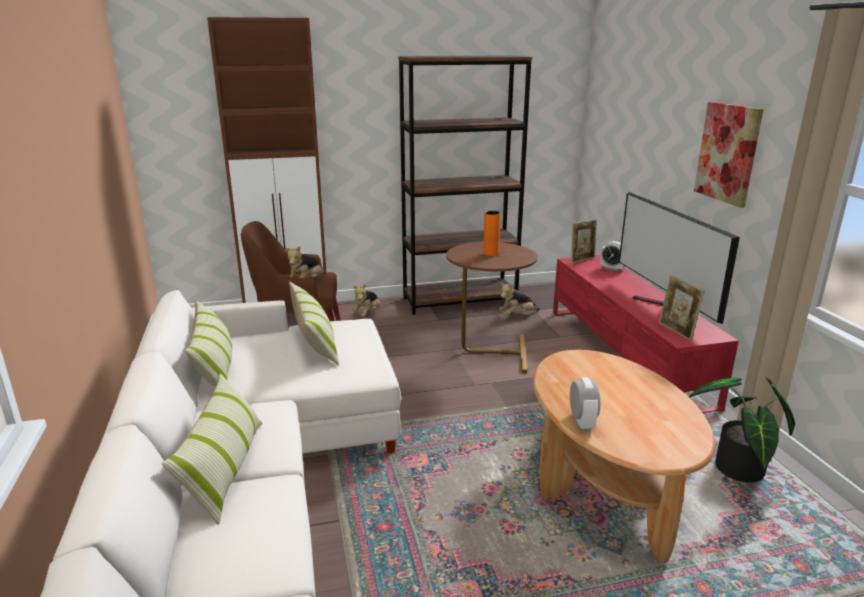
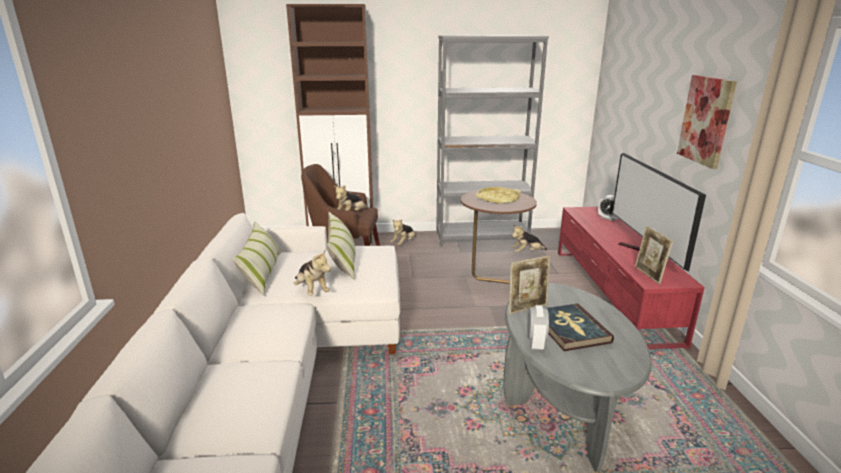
camera: 10 degrees right, 0 degrees up
pillow [162,373,262,524] -> none
brown bookcase [398,55,532,315] -> grey bookcase [436,35,549,247]
orange vase [483,211,501,256] -> yellow tray [475,187,521,204]
brown coffee table [533,350,715,564] -> grey coffee table [503,283,652,472]
picture frame [571,219,597,264] -> picture frame moved to [509,255,550,314]
potted plant [688,378,795,483] -> none
none -> plush toy [294,250,331,296]
none -> book [547,303,614,351]

